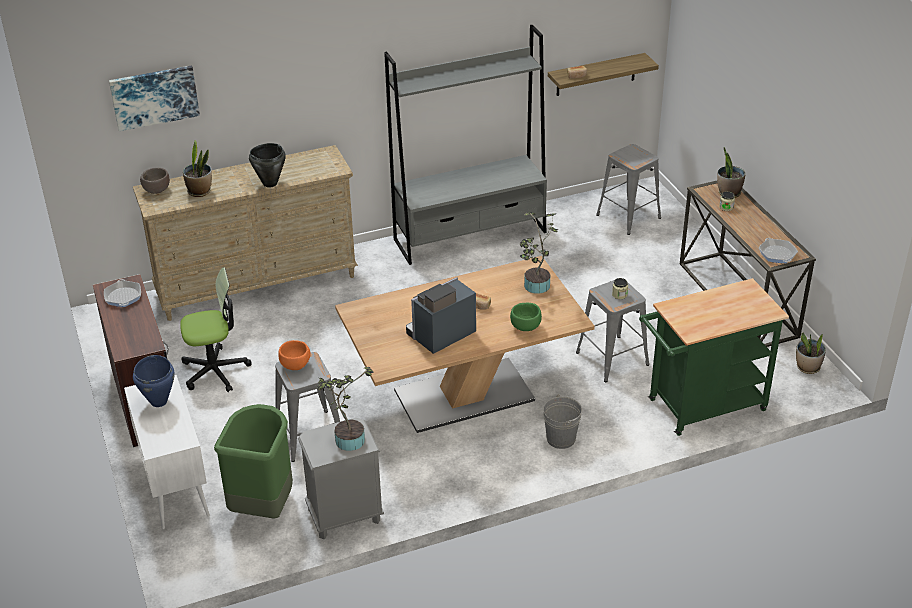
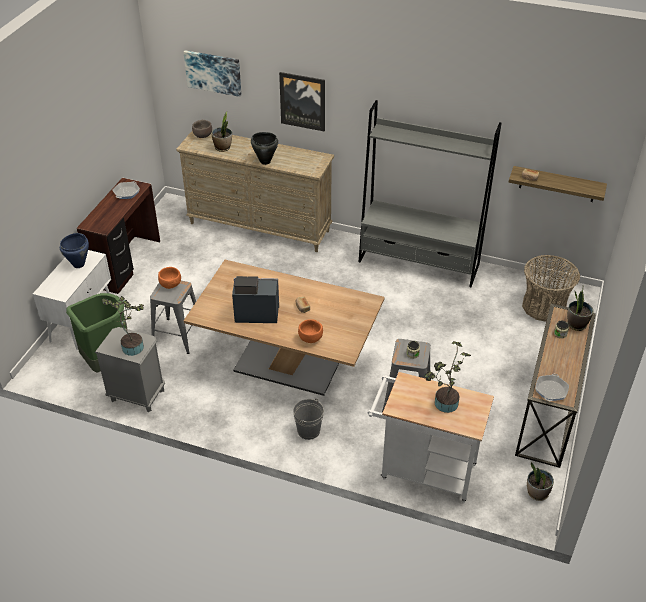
camera: 40 degrees right, 5 degrees up
office chair [180,267,252,392] -> none
green bowl [510,303,542,331] -> orange bowl [298,319,323,343]
potted plant [520,212,558,294] -> potted plant moved to [424,341,471,413]
grey stool [596,144,661,235] -> basket [522,255,580,322]
green cart [639,278,789,436] -> white cart [368,372,494,503]
none -> picture [279,72,325,131]

